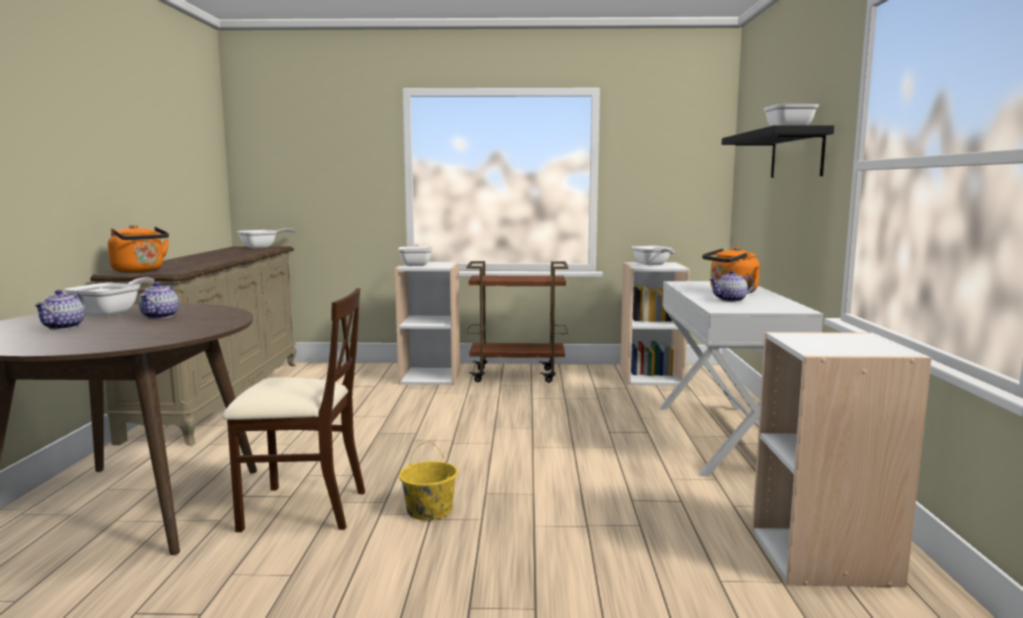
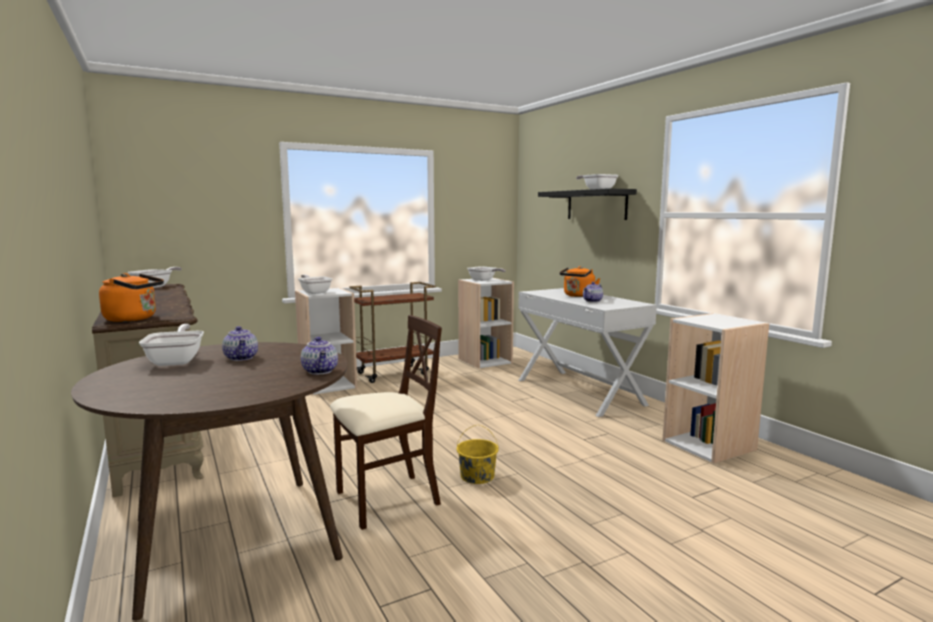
camera: 30 degrees left, 0 degrees up
teapot [34,290,86,330] -> teapot moved to [301,337,338,375]

